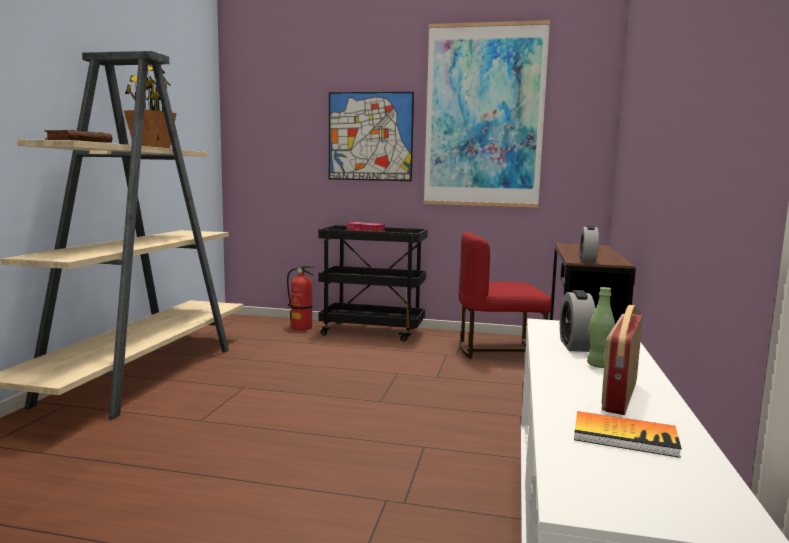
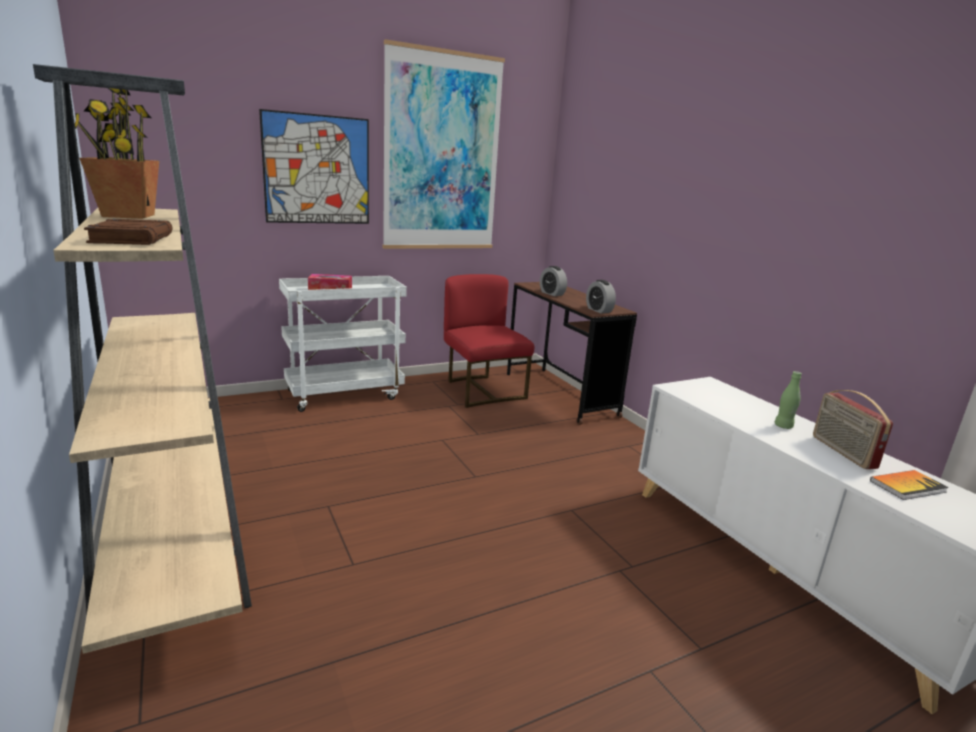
camera: 40 degrees left, 10 degrees up
fire extinguisher [287,266,315,330] -> none
black cart [318,225,428,342] -> white cart [279,276,407,412]
red chair [459,232,552,359] -> red chair turned 105 degrees clockwise [444,274,534,408]
alarm clock [560,290,595,352] -> alarm clock moved to [540,266,567,296]

